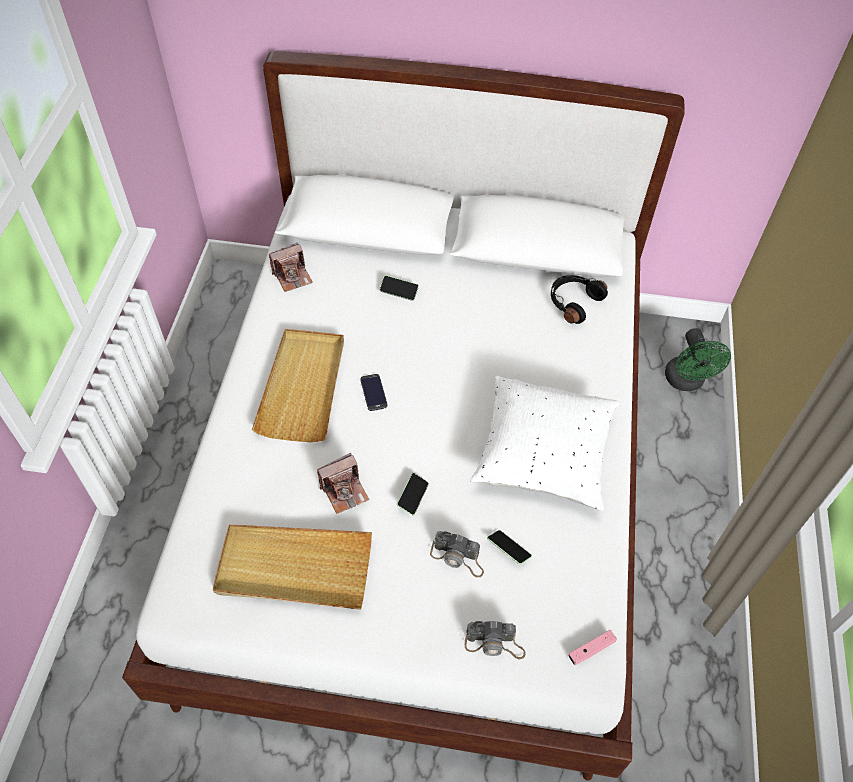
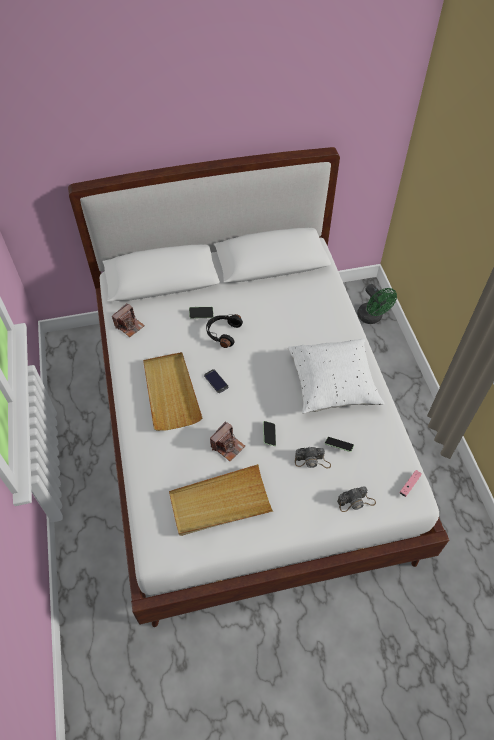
camera: 20 degrees left, 0 degrees up
black headphones [551,275,608,324] -> black headphones moved to [206,314,243,348]

